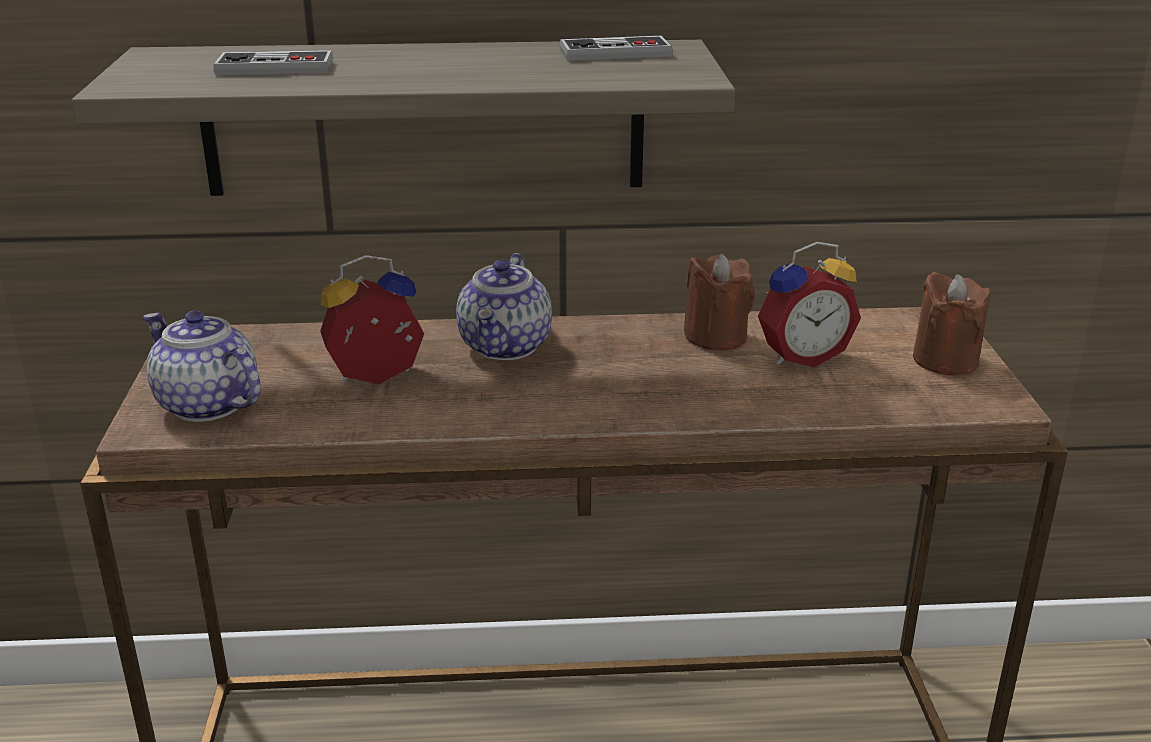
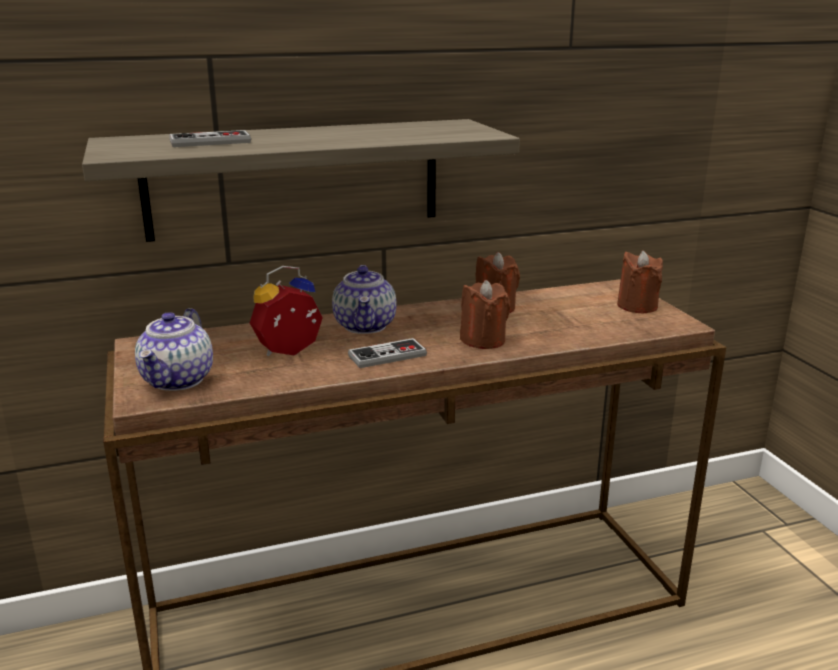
camera: 15 degrees left, 5 degrees down
teapot [143,310,261,422] -> teapot turned 105 degrees counterclockwise [135,308,213,391]
game controller [560,36,673,61] -> game controller moved to [348,338,427,368]
alarm clock [758,242,861,368] -> none
none -> brown candle [460,280,510,349]

